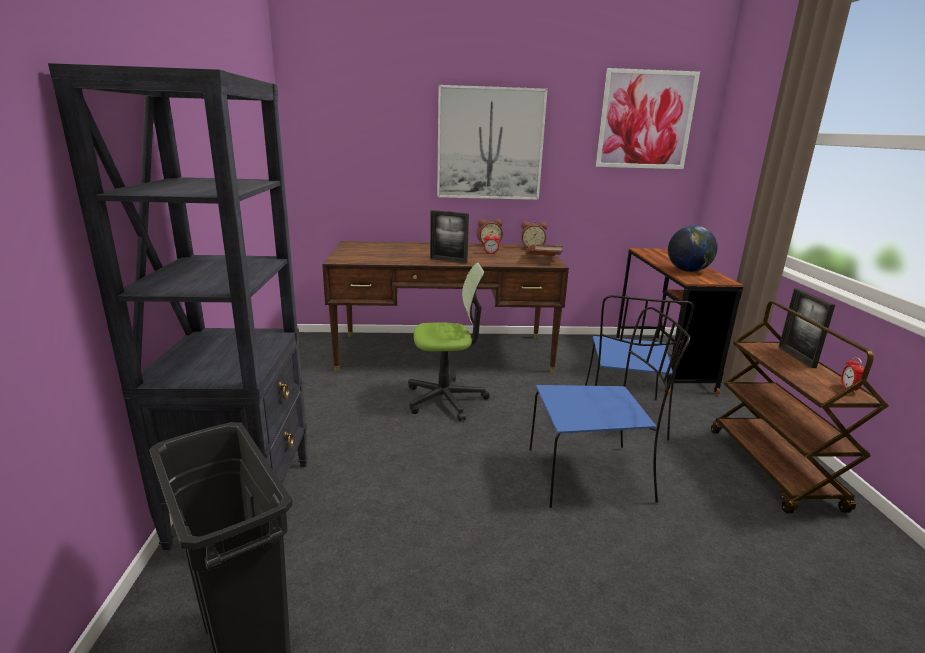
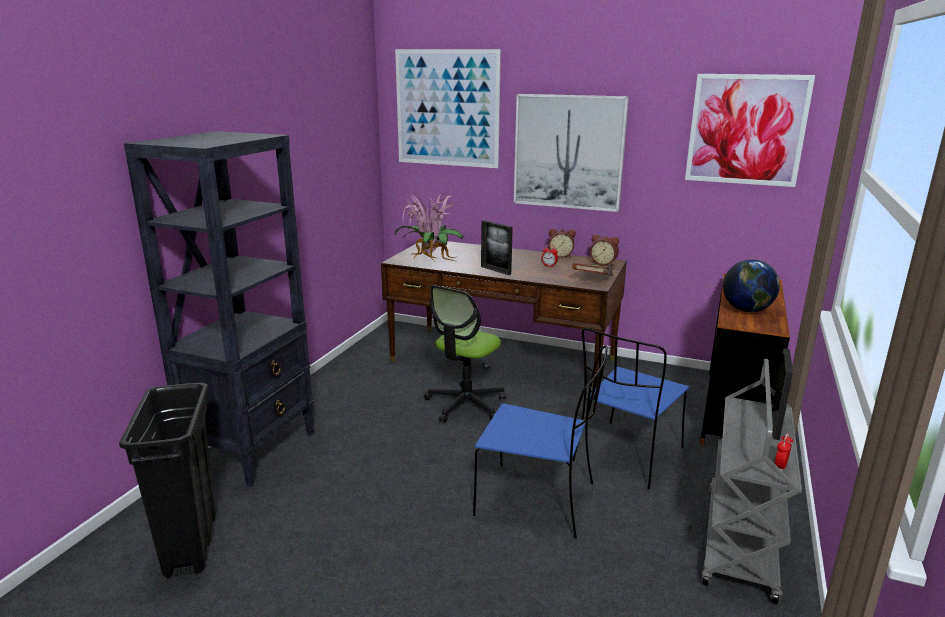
camera: 25 degrees right, 0 degrees up
office chair [408,263,490,421] -> office chair turned 105 degrees clockwise [424,285,506,423]
brown cart [711,301,889,513] -> grey cart [701,359,802,604]
none -> picture [395,49,501,168]
none -> potted plant [395,194,464,262]

